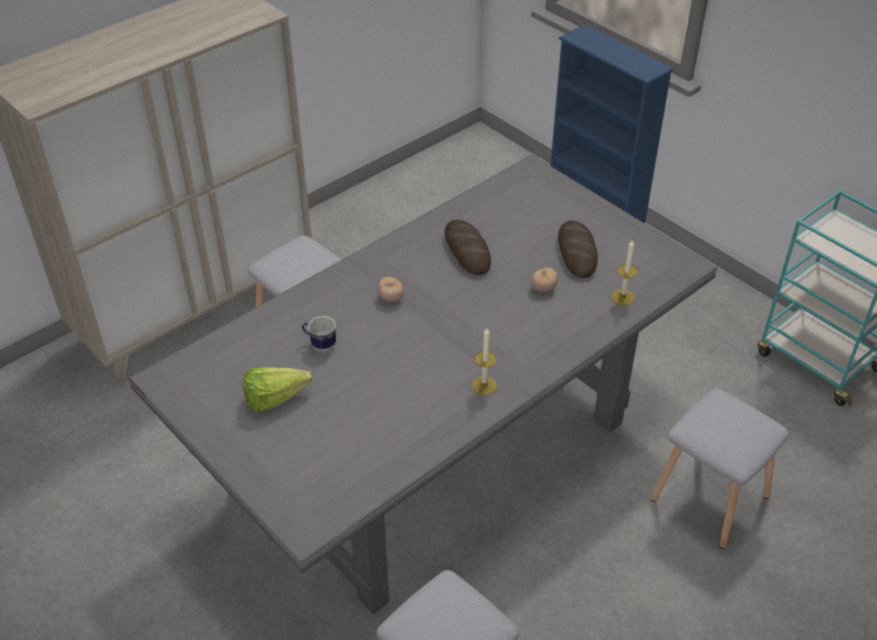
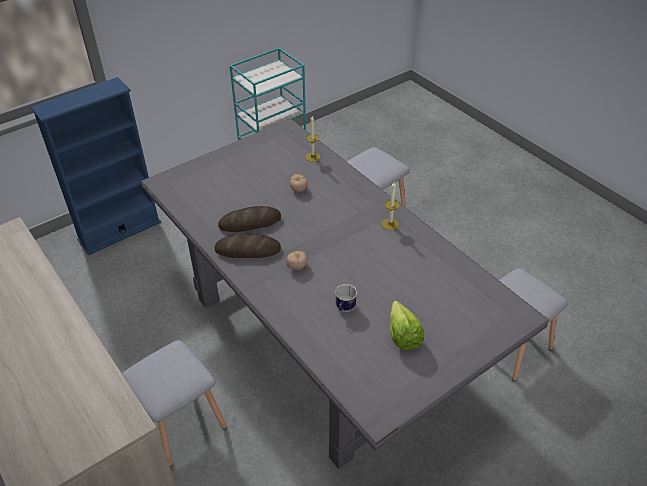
camera: 85 degrees left, 0 degrees up
bread [558,220,598,278] -> bread moved to [215,234,281,258]

